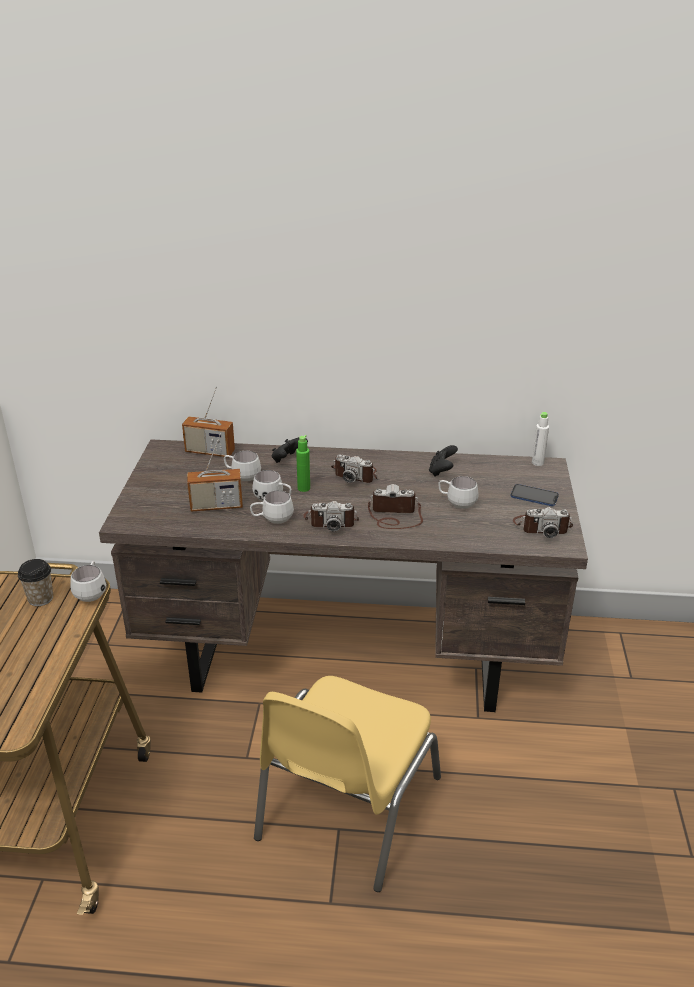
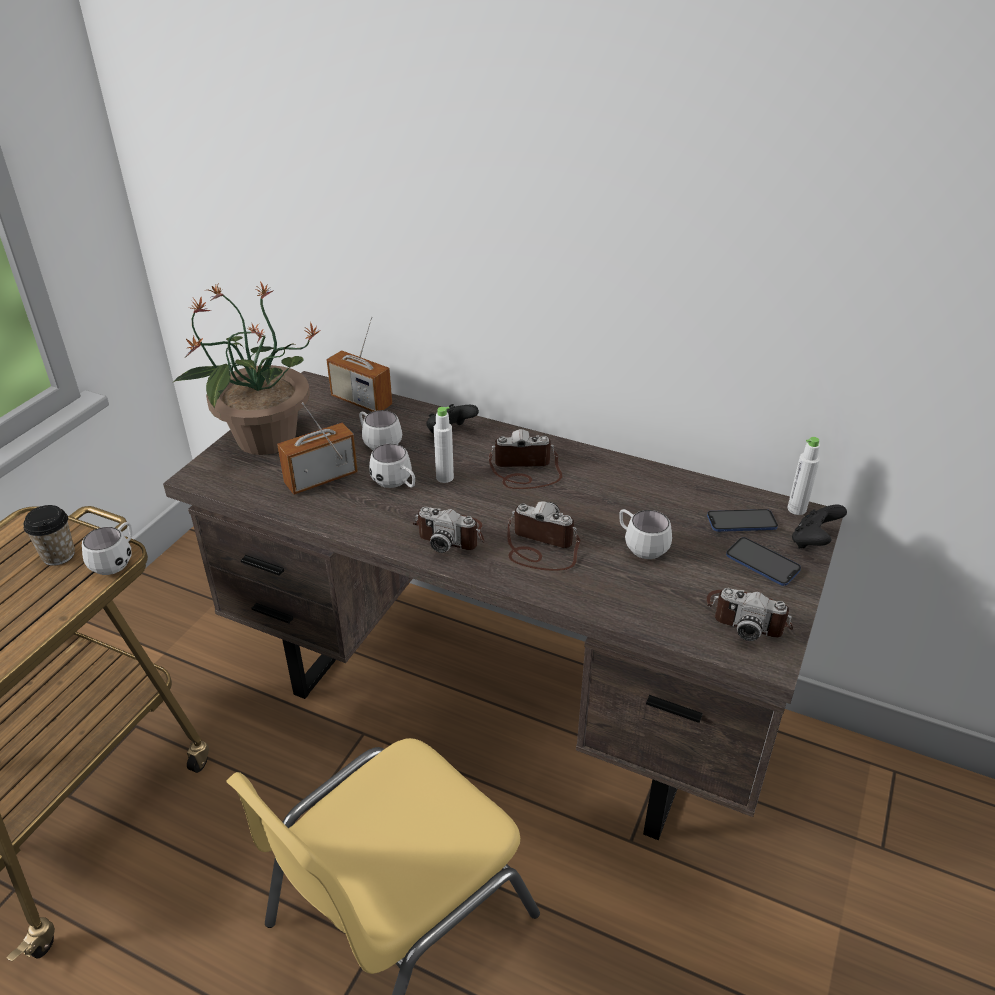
camera: 20 degrees right, 5 degrees up
radio [187,434,243,512] -> radio turned 135 degrees clockwise [277,402,358,495]
white mug [250,490,294,524] -> none
green bottle [296,435,310,492] -> white bottle [434,406,454,483]
camera [331,454,378,483] -> camera turned 135 degrees clockwise [489,429,563,489]
black game controller [429,445,458,477] -> black game controller moved to [792,504,847,548]
none -> potted plant [172,281,321,455]
none -> phone [707,509,778,532]

